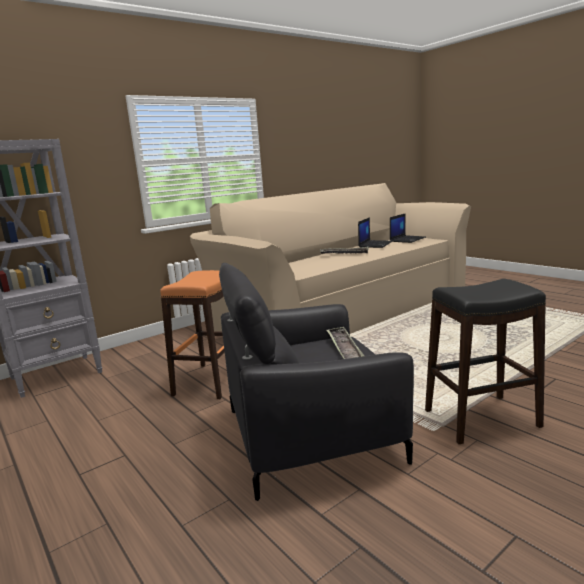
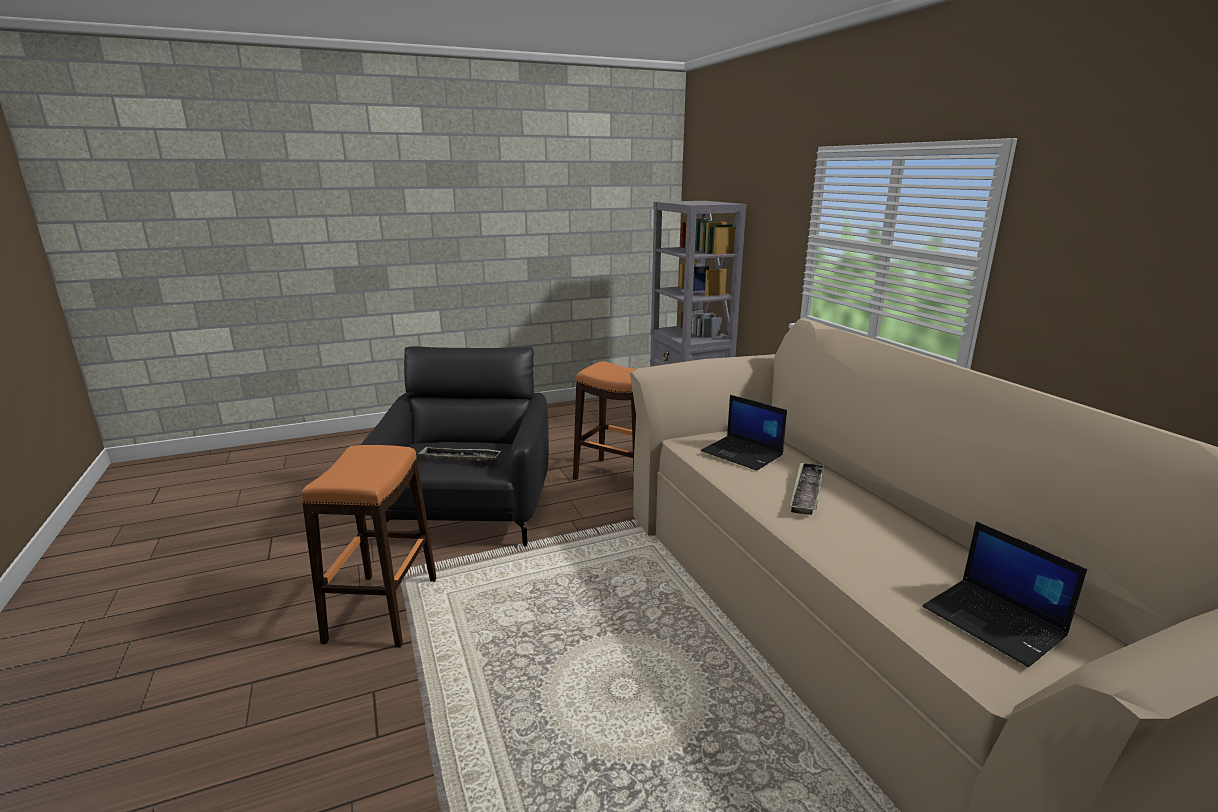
camera: 105 degrees right, 5 degrees up
laptop [358,217,393,248] -> laptop moved to [701,395,787,471]
black stool [425,279,546,444] -> orange stool [301,445,437,648]

